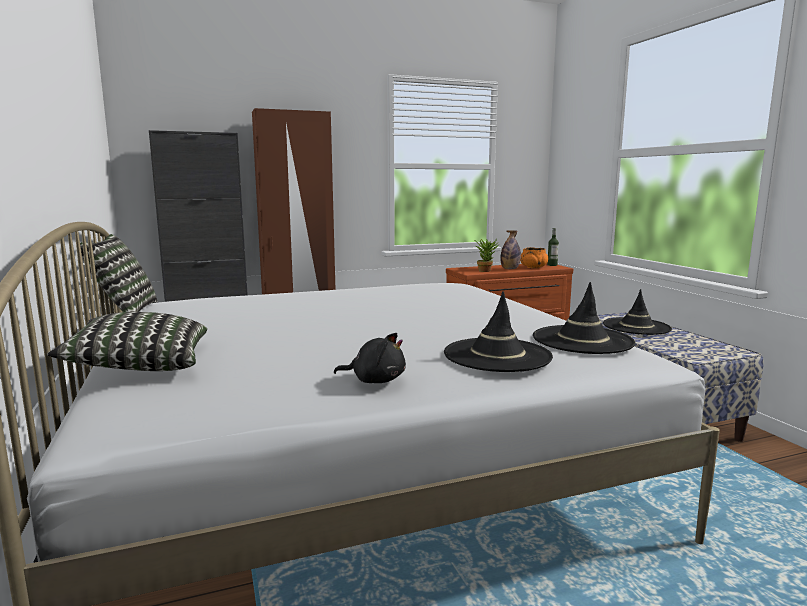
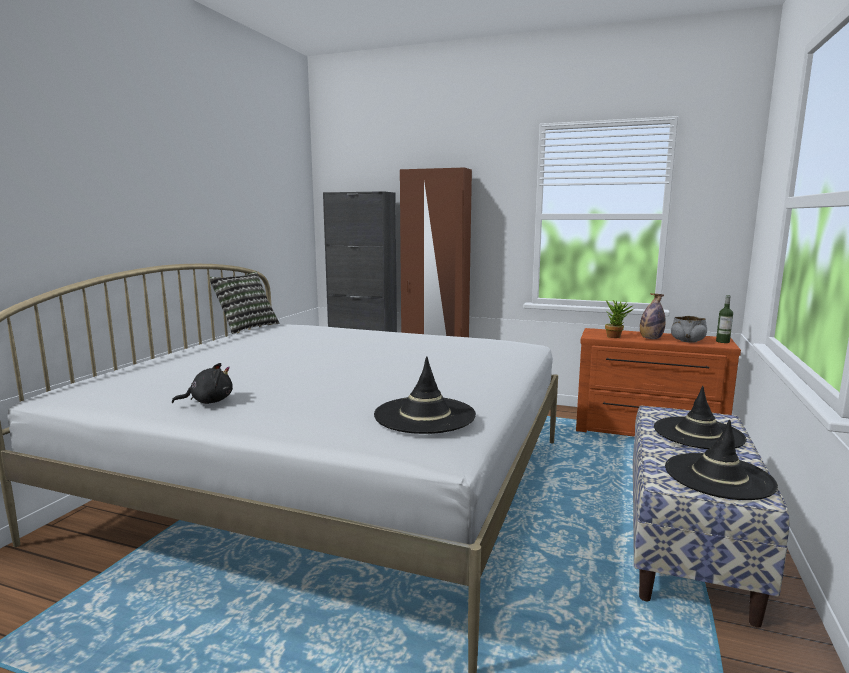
camera: 40 degrees right, 0 degrees up
pillow [47,312,207,371] -> none
black plush toy [334,333,406,383] -> black plush toy turned 75 degrees counterclockwise [172,363,233,404]
black hat [444,291,553,372] -> black hat moved to [665,420,778,500]
orange bowl [520,247,548,268] -> grey bowl [671,316,707,343]

